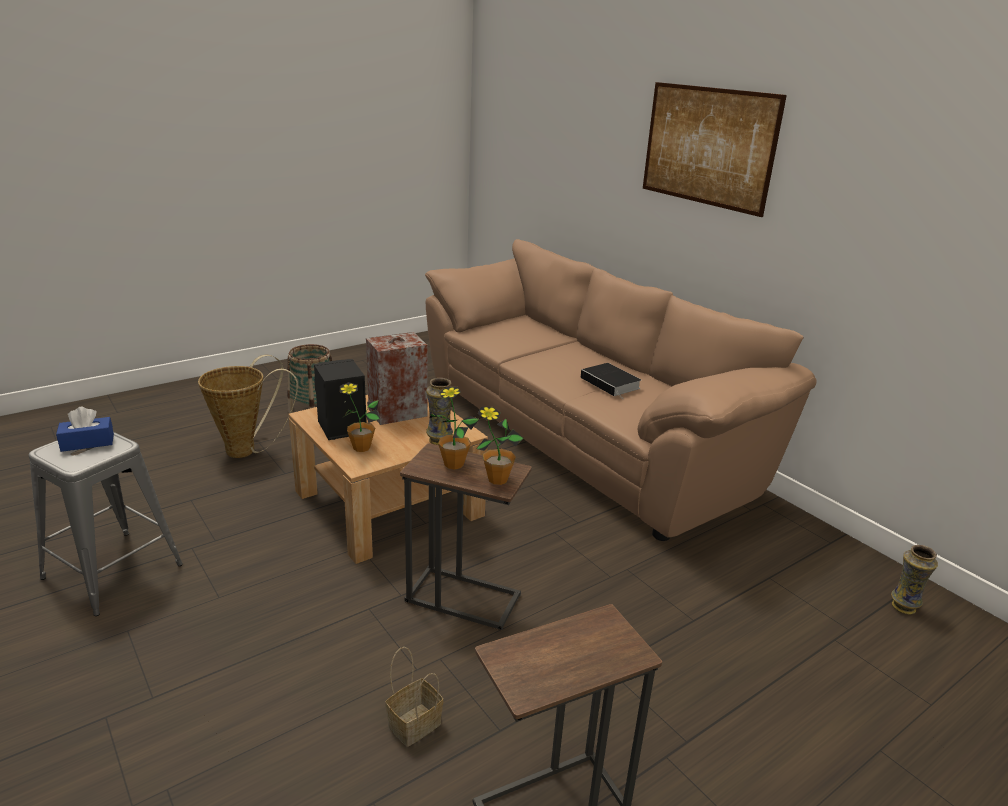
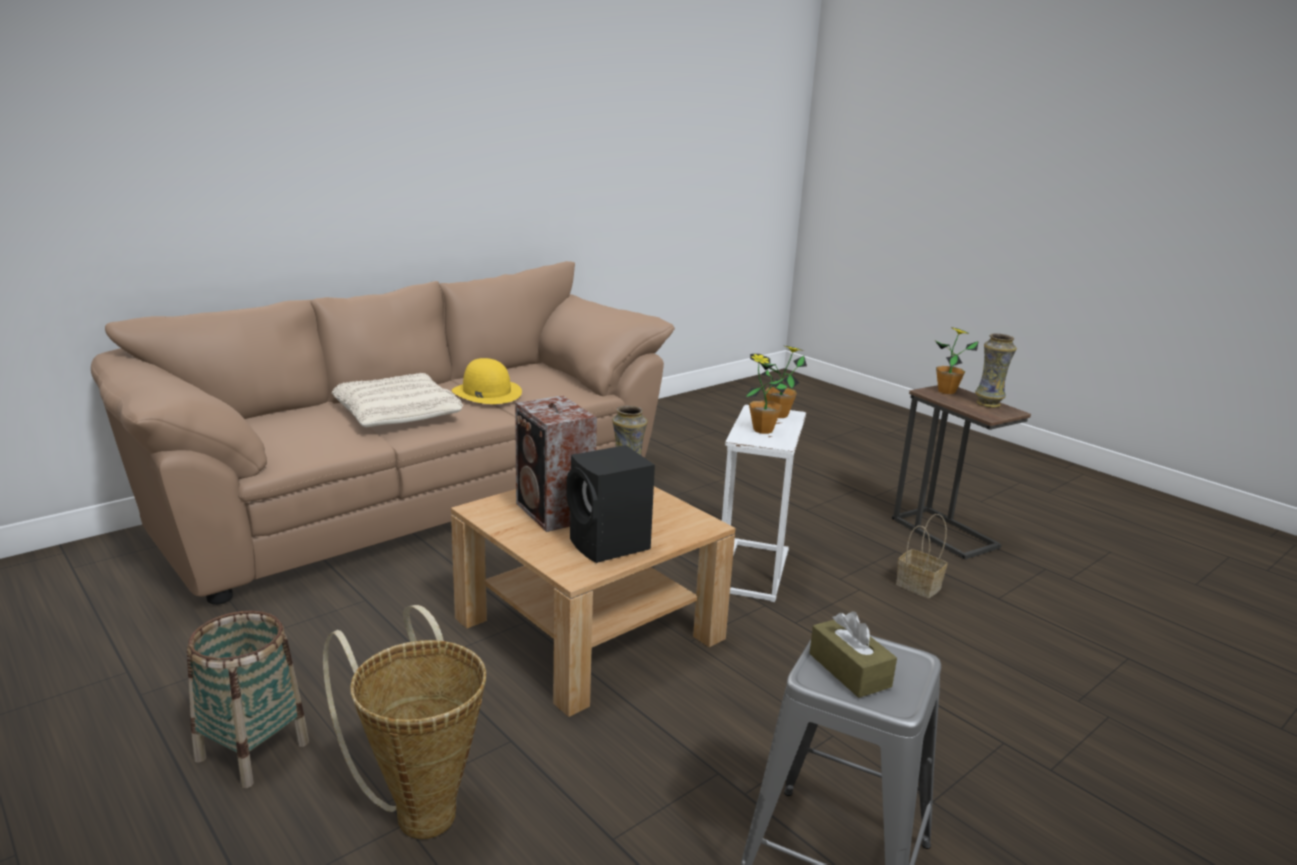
camera: 95 degrees left, 5 degrees down
blue tissue box [56,407,114,452] -> brown tissue box [809,611,897,698]
potted plant [340,382,380,452] -> potted plant moved to [935,327,978,394]
brown side table [400,443,532,631] -> white side table [722,405,806,602]
book [580,363,641,399] -> yellow hat [452,358,522,404]
picture [643,82,787,217] -> none
vase [891,545,938,615] -> vase moved to [975,333,1017,408]
none -> beige pillow [331,373,463,427]

